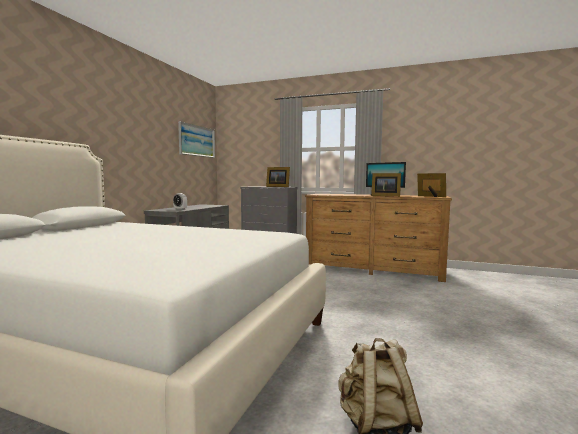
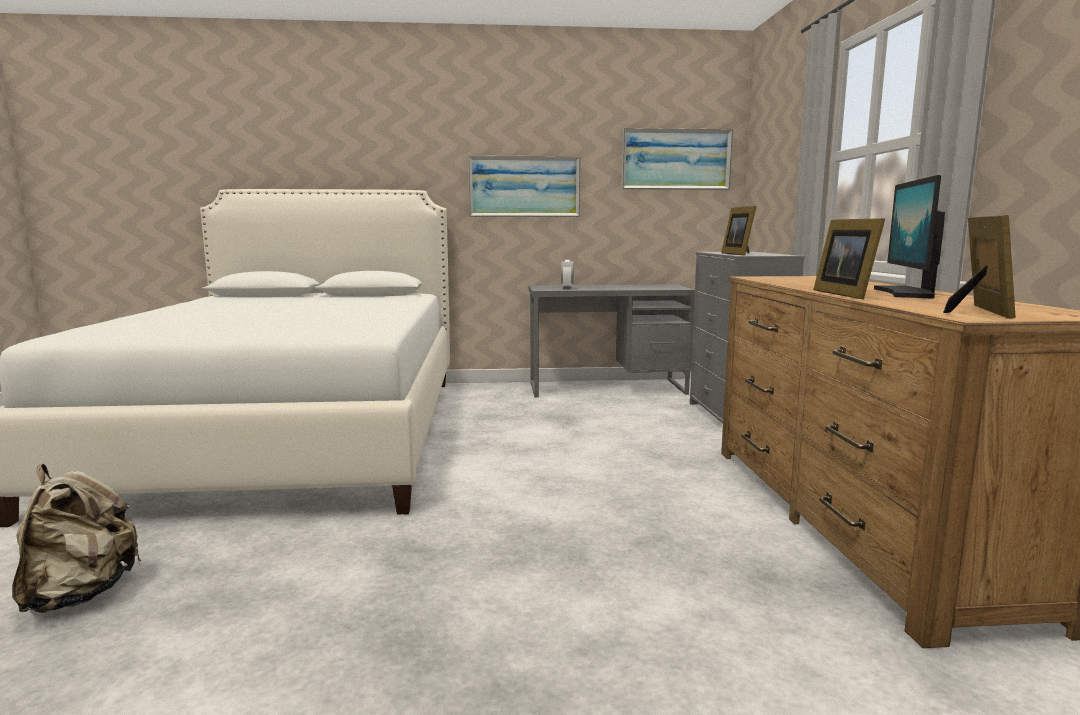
camera: 65 degrees right, 5 degrees up
none -> picture [468,155,581,217]

